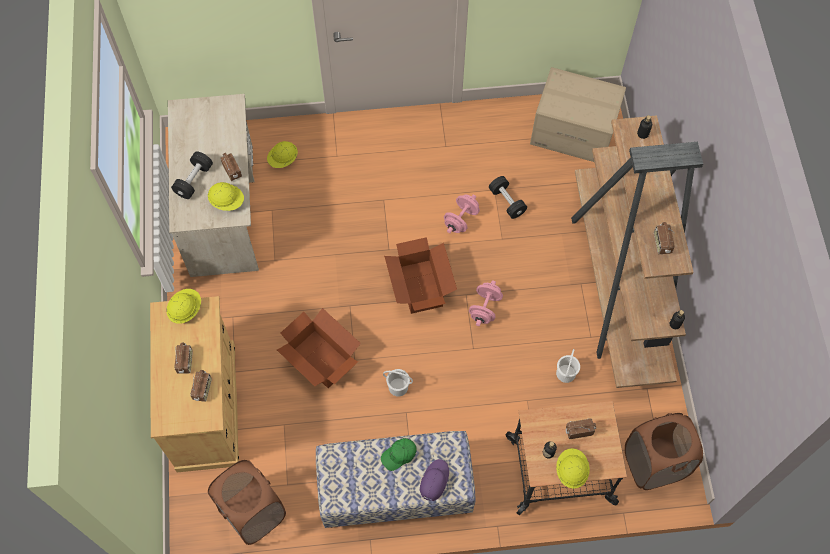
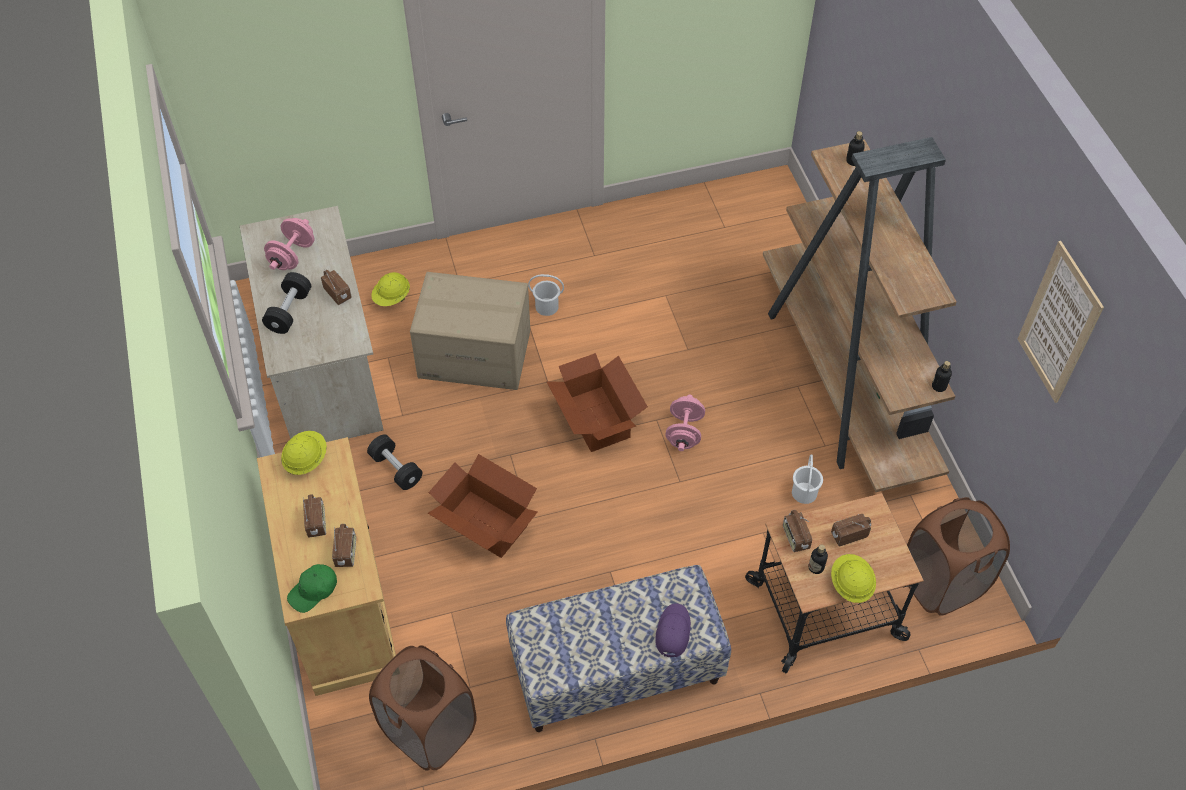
camera: 10 degrees left, 10 degrees down
yellow hard hat [208,182,244,211] -> none
green cap [381,438,417,471] -> green cap moved to [287,564,337,613]
white bucket [383,369,413,396] -> white bucket moved to [528,274,564,316]
pink dumbbell [444,195,480,233] -> pink dumbbell moved to [264,218,314,270]
black dumbbell [489,176,527,219] -> black dumbbell moved to [367,434,422,490]
cardboard box [530,67,626,162] -> cardboard box moved to [410,272,530,390]
radio [654,222,675,254] -> radio moved to [783,510,812,552]
none -> picture [1018,241,1104,403]

